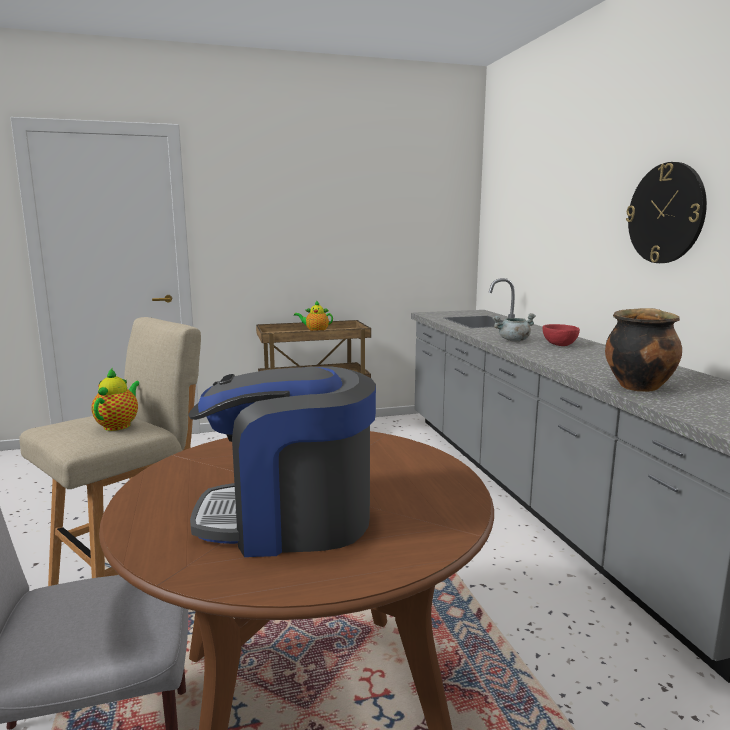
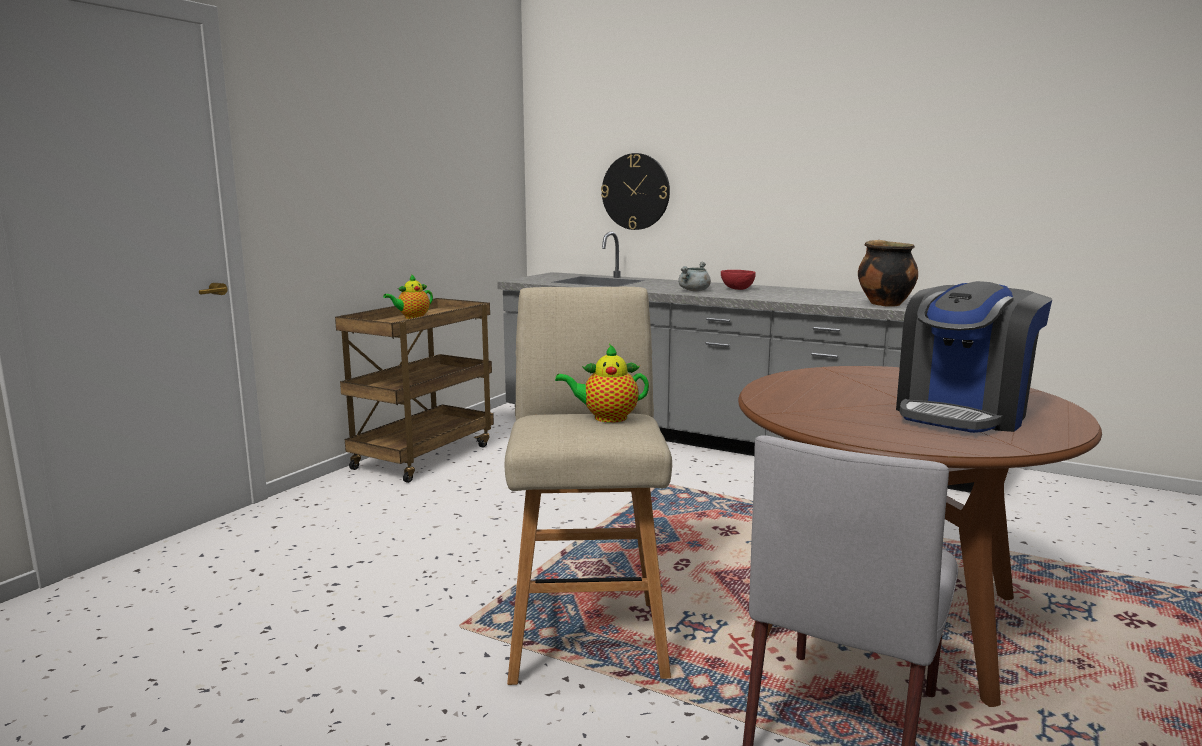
camera: 45 degrees left, 0 degrees up
teapot [91,368,139,431] -> teapot turned 60 degrees counterclockwise [555,344,649,423]
wall clock [626,162,707,263] -> wall clock moved to [601,153,670,230]

